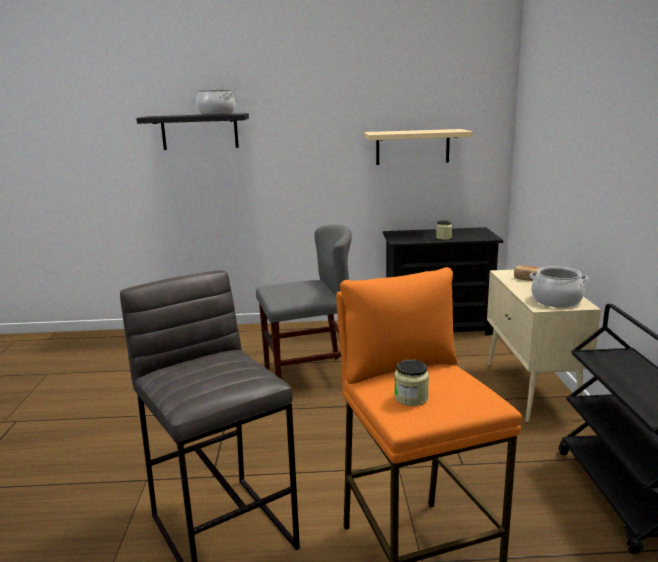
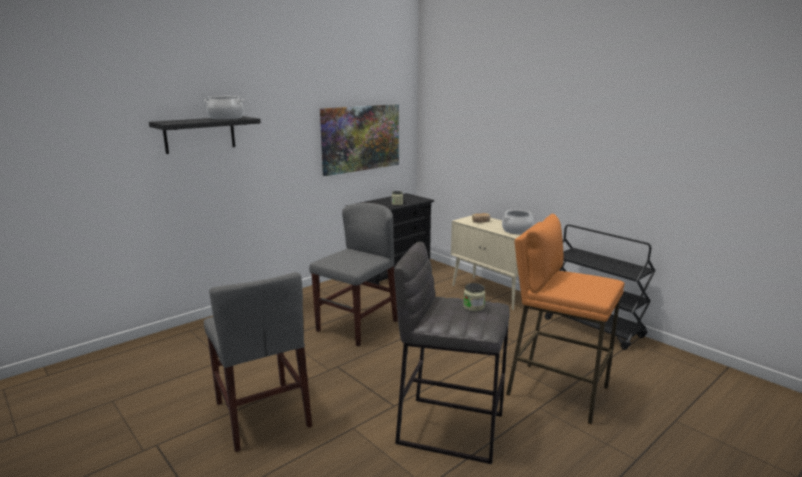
camera: 40 degrees left, 0 degrees up
beige shelf [364,129,473,165] -> picture [320,104,399,176]
jar [394,359,429,406] -> jar moved to [463,283,485,311]
none -> grey chair [204,272,312,452]

